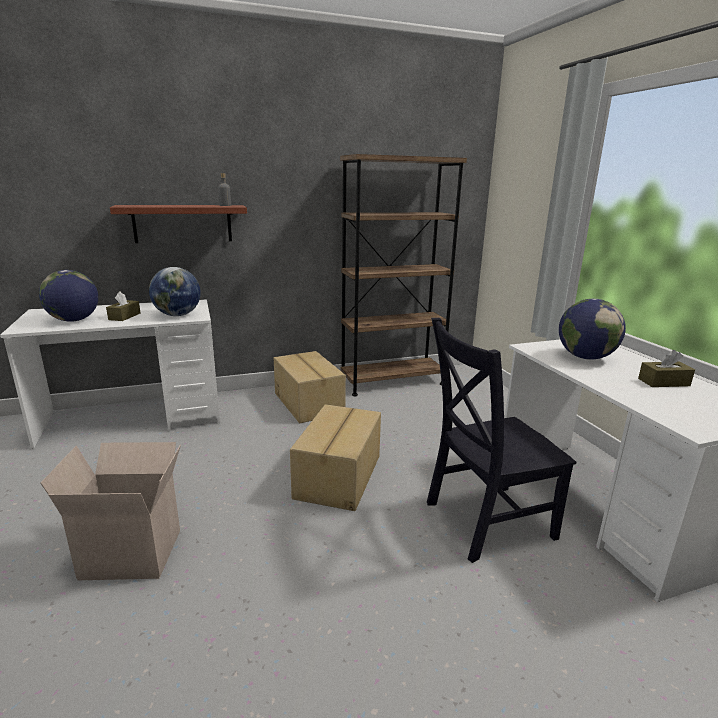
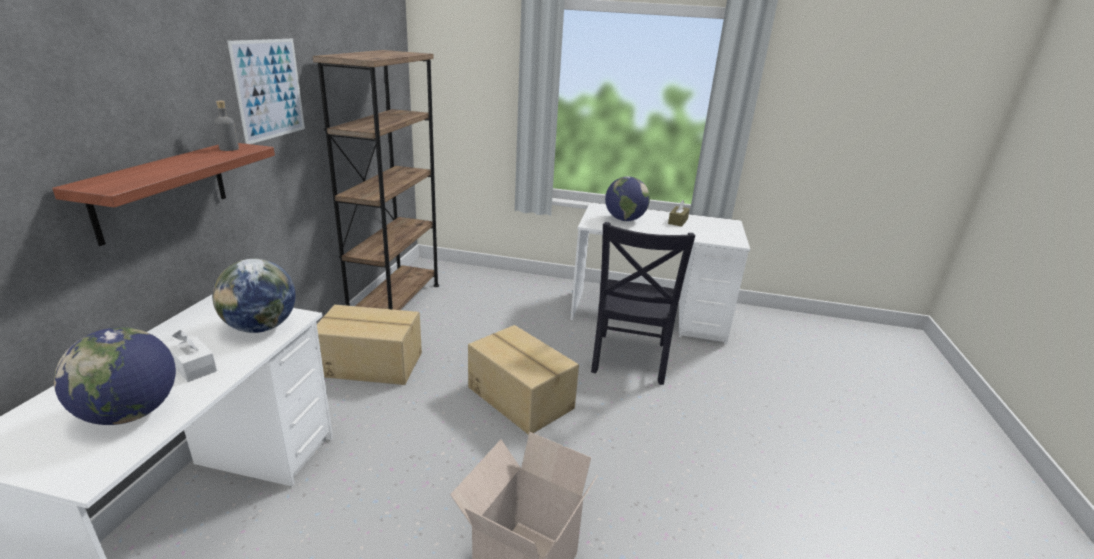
camera: 60 degrees left, 5 degrees up
brown tissue box [106,292,141,321] -> white tissue box [165,330,217,382]
none -> picture [227,39,305,144]

